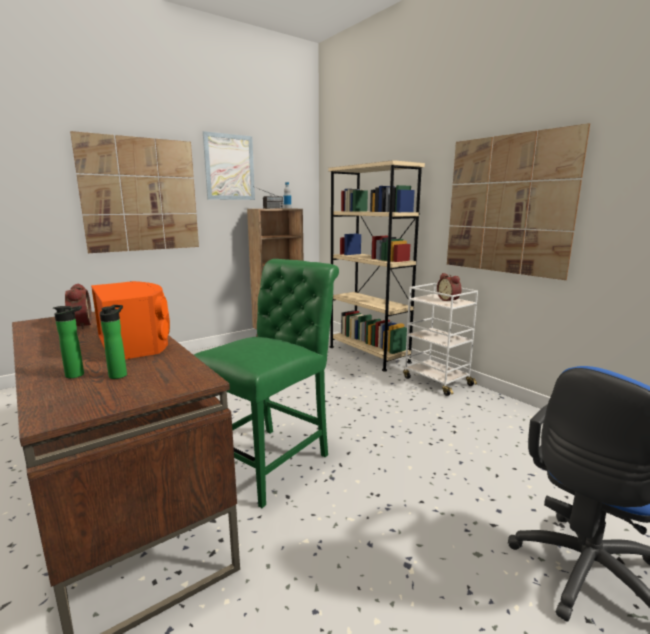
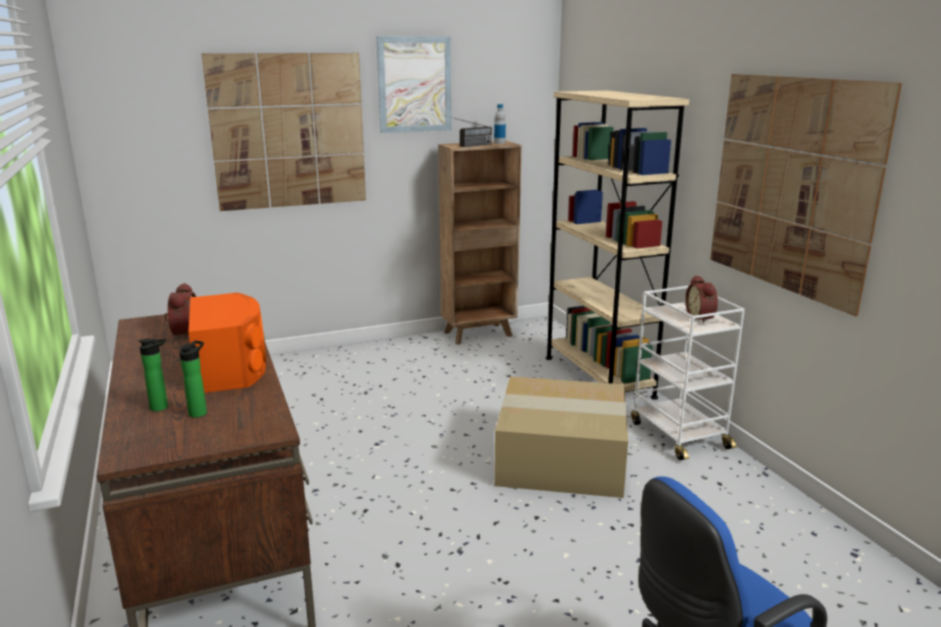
camera: 15 degrees right, 5 degrees up
green chair [194,259,339,508] -> none
none -> cardboard box [494,376,628,498]

